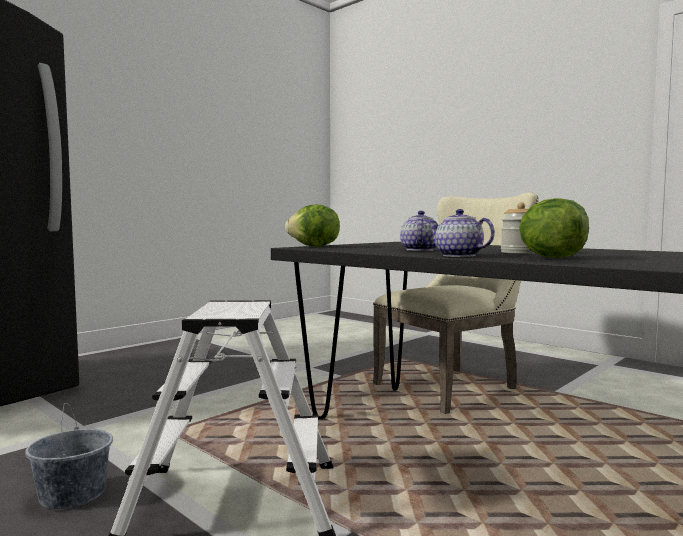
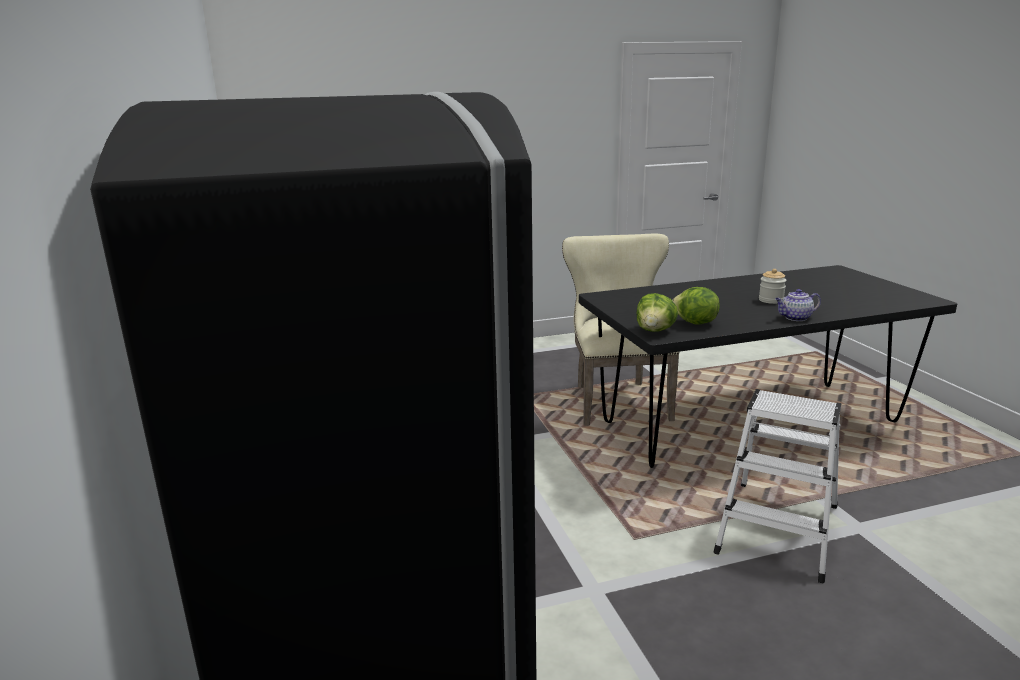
camera: 60 degrees left, 15 degrees up
grey bucket [25,403,113,509] -> none
teapot [400,211,439,251] -> none
lettuce [519,198,589,258] -> lettuce moved to [672,287,720,325]

